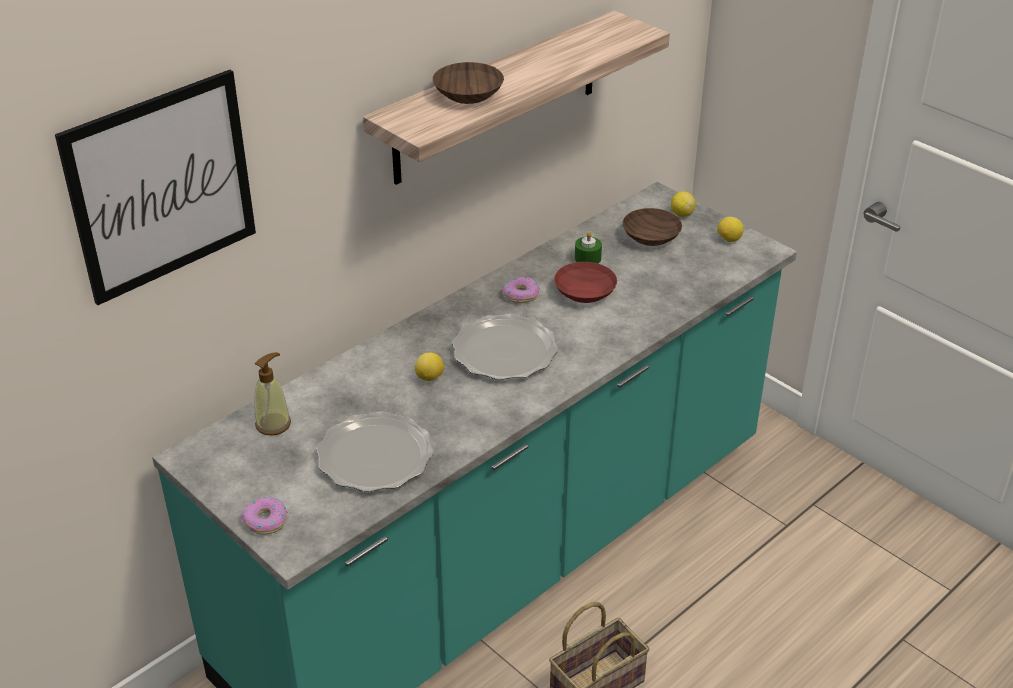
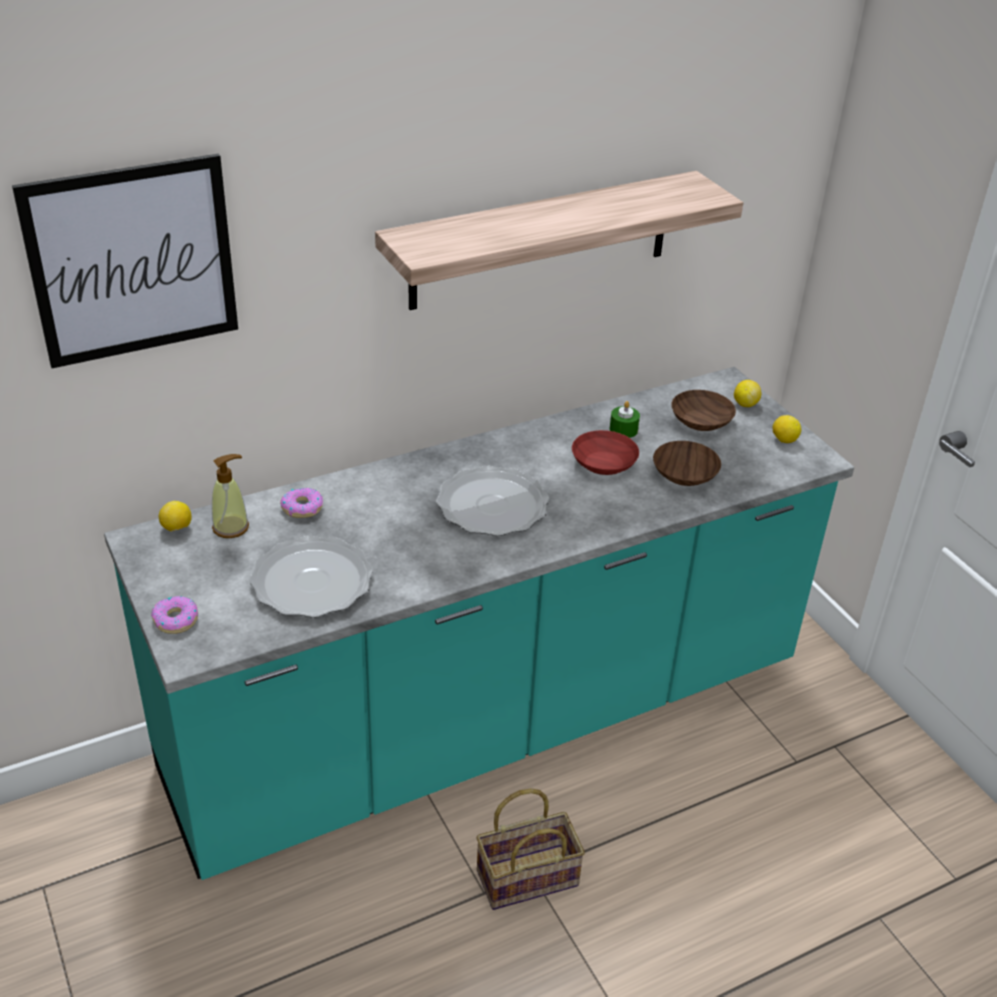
camera: 15 degrees right, 0 degrees up
lemon [415,352,444,381] -> lemon moved to [159,501,192,532]
brown bowl [433,62,504,104] -> brown bowl moved to [653,441,721,486]
donut [503,277,540,303] -> donut moved to [280,488,323,518]

